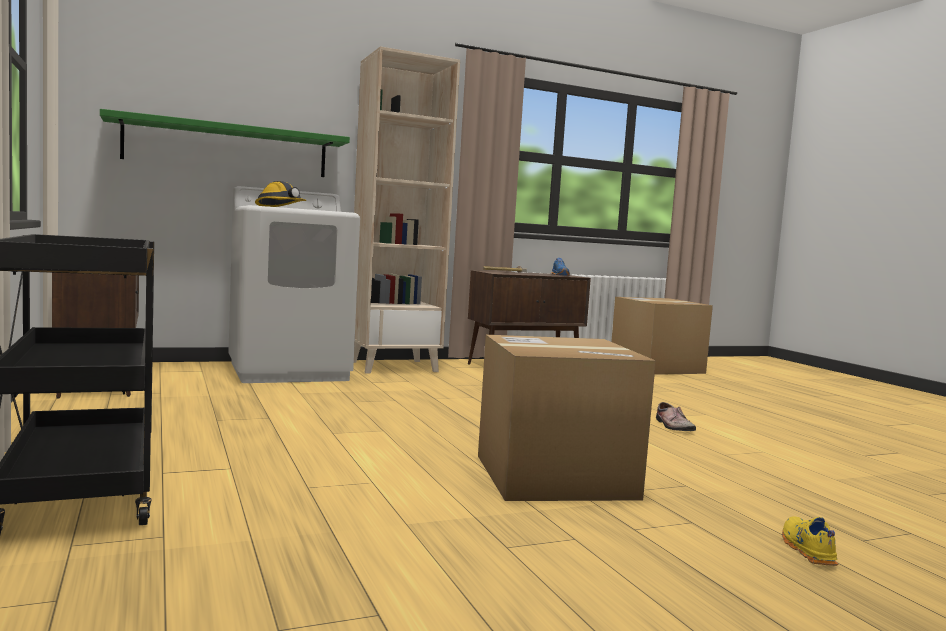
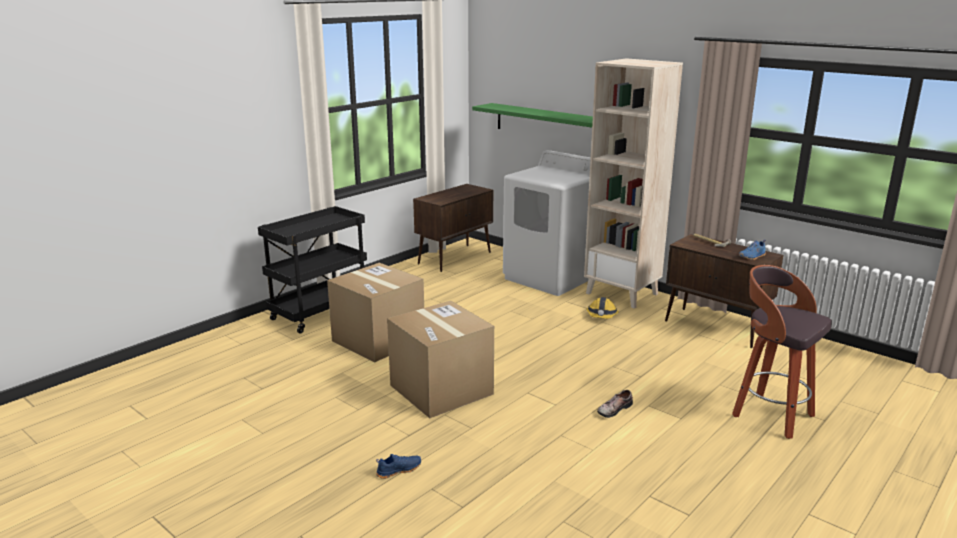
camera: 65 degrees right, 15 degrees up
hard hat [255,181,307,207] -> hard hat moved to [586,297,619,319]
cardboard box [611,297,713,375] -> cardboard box moved to [327,263,424,362]
yellow shoe [782,516,838,566] -> blue shoe [376,454,421,479]
none -> stool [732,265,832,439]

